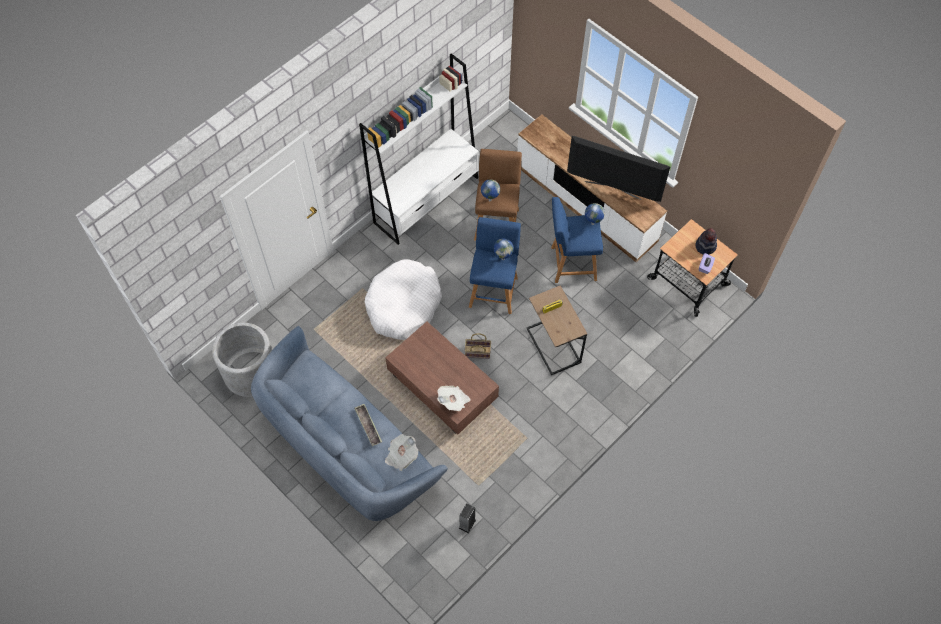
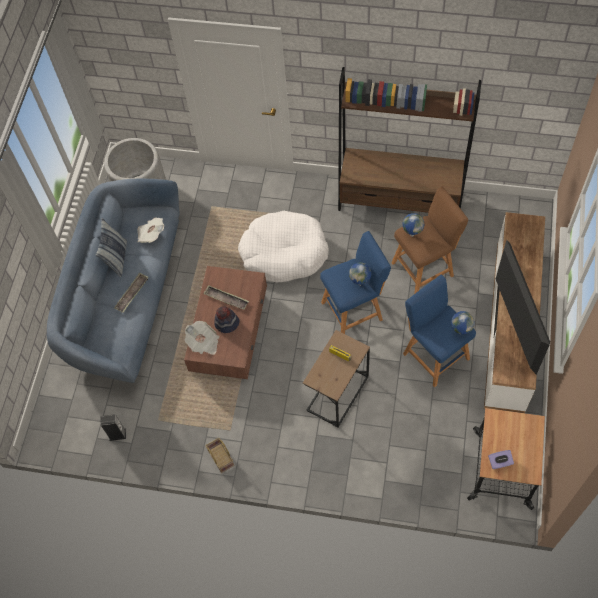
camera: 60 degrees right, 0 degrees up
white bookcase [359,54,479,245] -> brown bookcase [338,67,482,213]
newspaper [385,434,418,471] -> newspaper moved to [137,217,164,243]
basket [465,333,491,359] -> basket moved to [206,438,234,473]
hat [696,228,717,255] -> hat moved to [214,306,240,333]
none -> pillow [95,218,127,277]
none -> tray [203,285,249,310]

